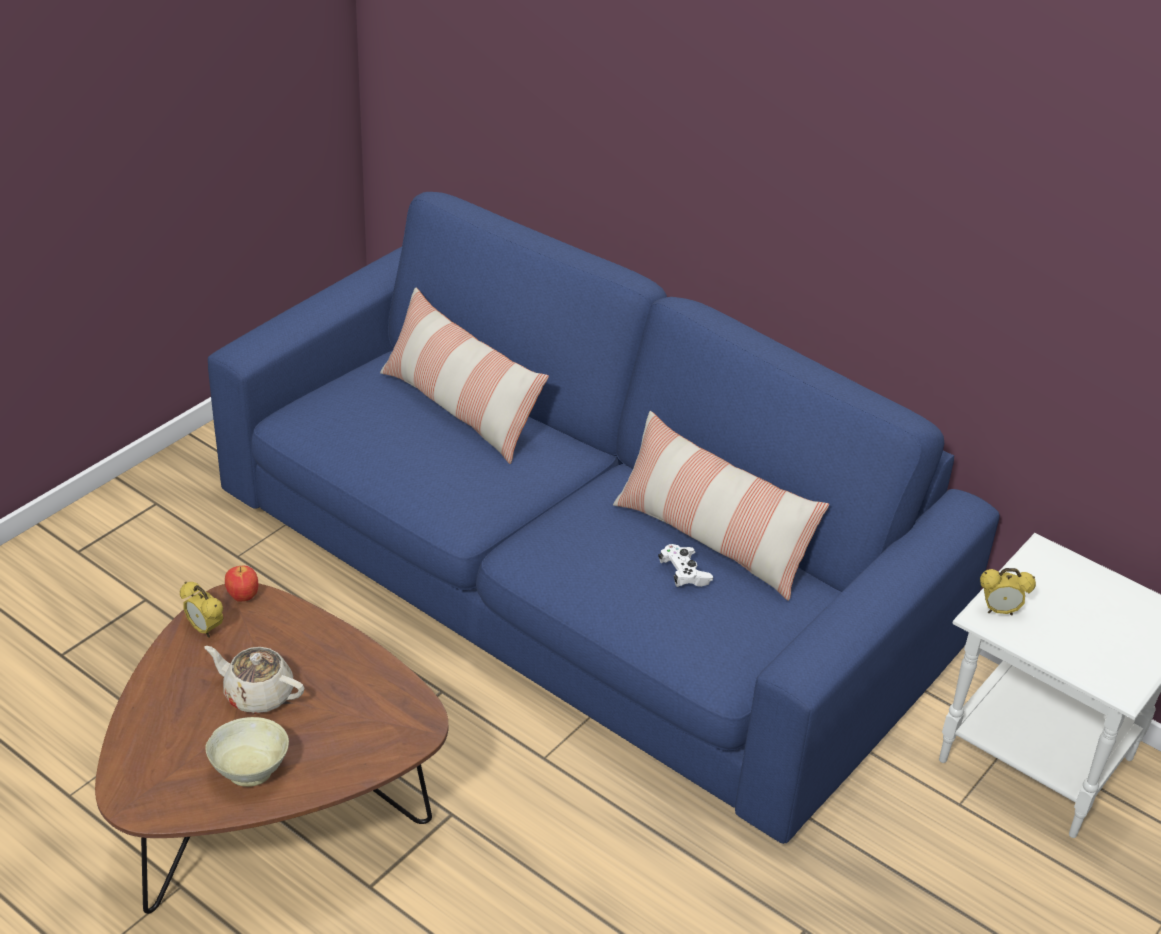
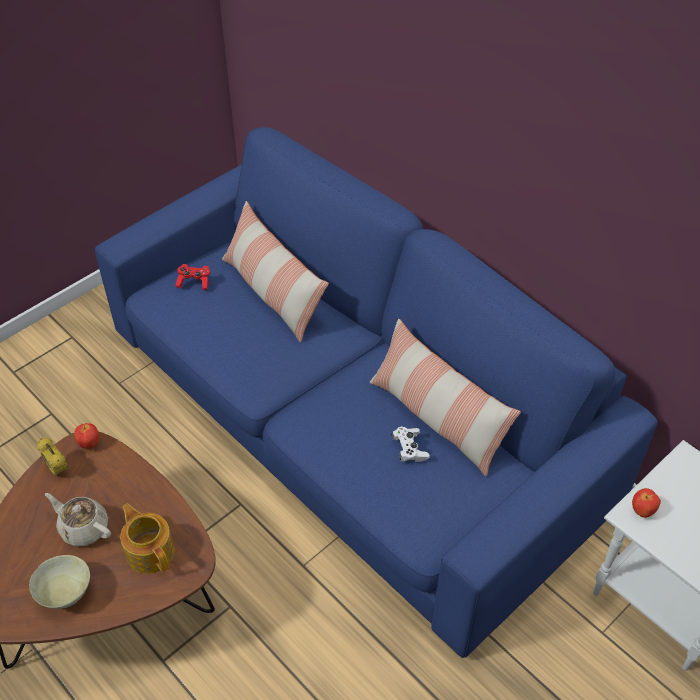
camera: 10 degrees right, 10 degrees up
alarm clock [980,568,1036,615] -> apple [632,488,661,518]
none -> teapot [120,503,175,574]
none -> red game controller [175,264,210,290]

